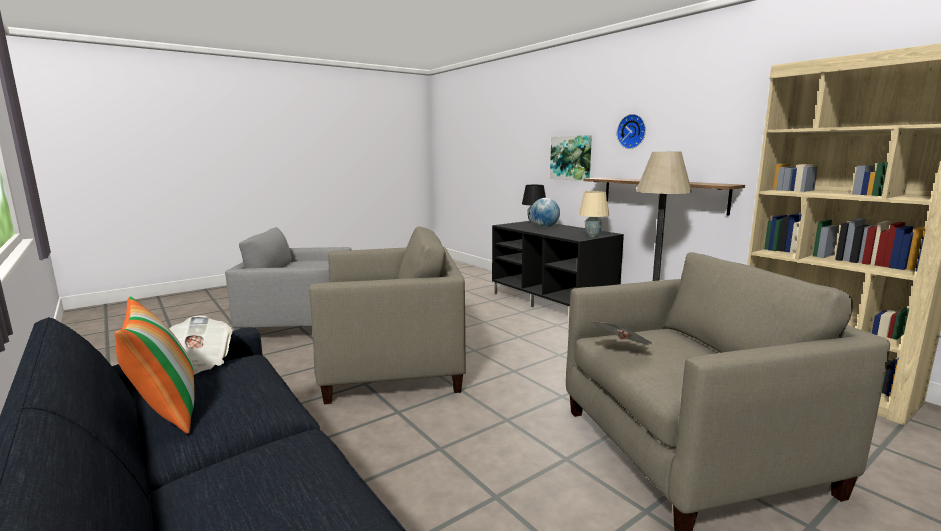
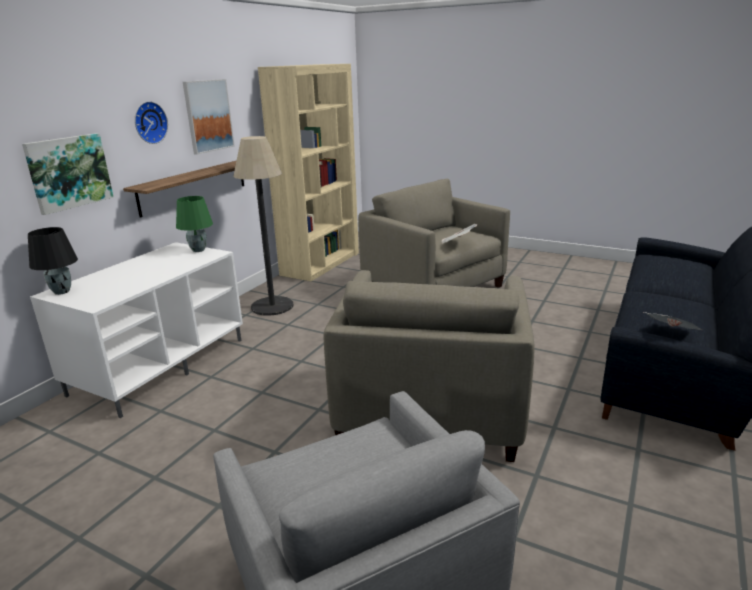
camera: 115 degrees left, 10 degrees up
pillow [115,296,194,434] -> none
beige armchair [309,227,466,404] -> beige armchair turned 135 degrees counterclockwise [324,270,535,462]
black tv stand [492,221,624,307] -> white tv stand [30,242,243,418]
globe [530,198,560,228] -> none
beige table lamp [579,191,609,238] -> green table lamp [176,196,213,252]
none -> picture [183,79,235,154]

